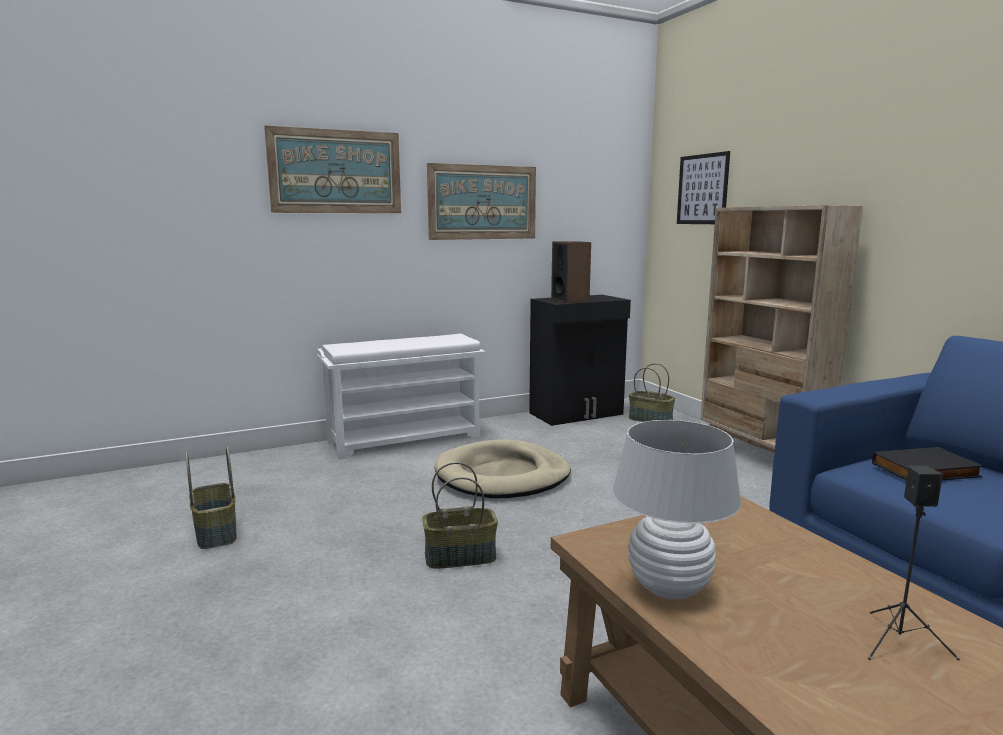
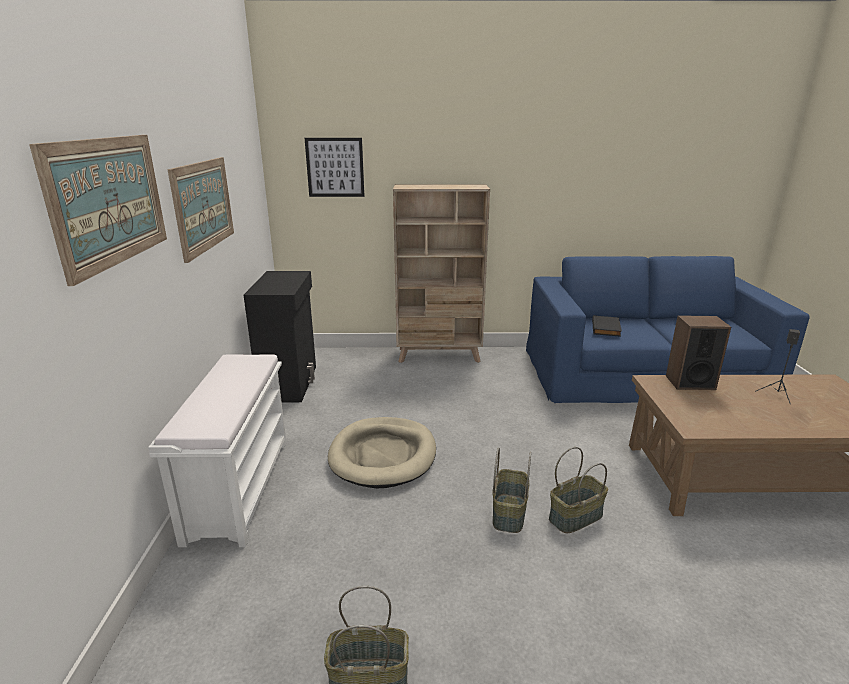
camera: 65 degrees left, 10 degrees up
speaker [551,241,591,303] -> speaker moved to [666,315,731,390]
white table lamp [612,420,742,599] -> none
basket [629,363,675,422] -> basket moved to [549,447,608,533]

